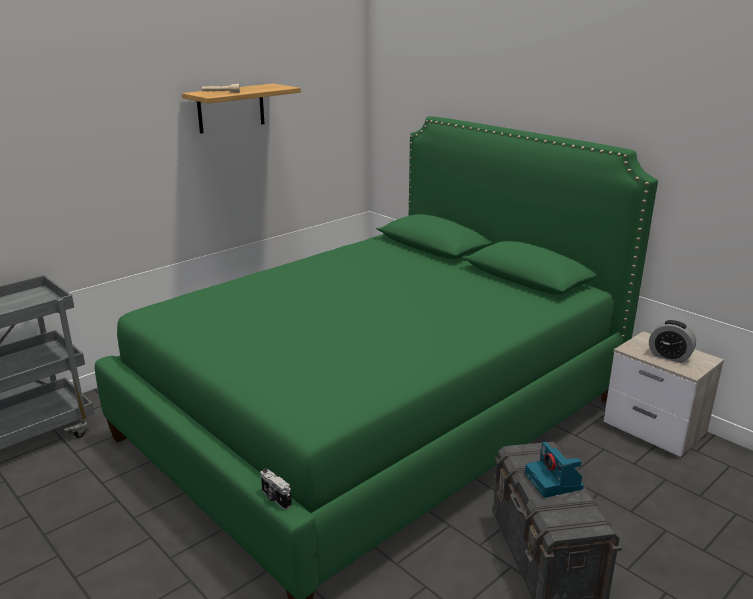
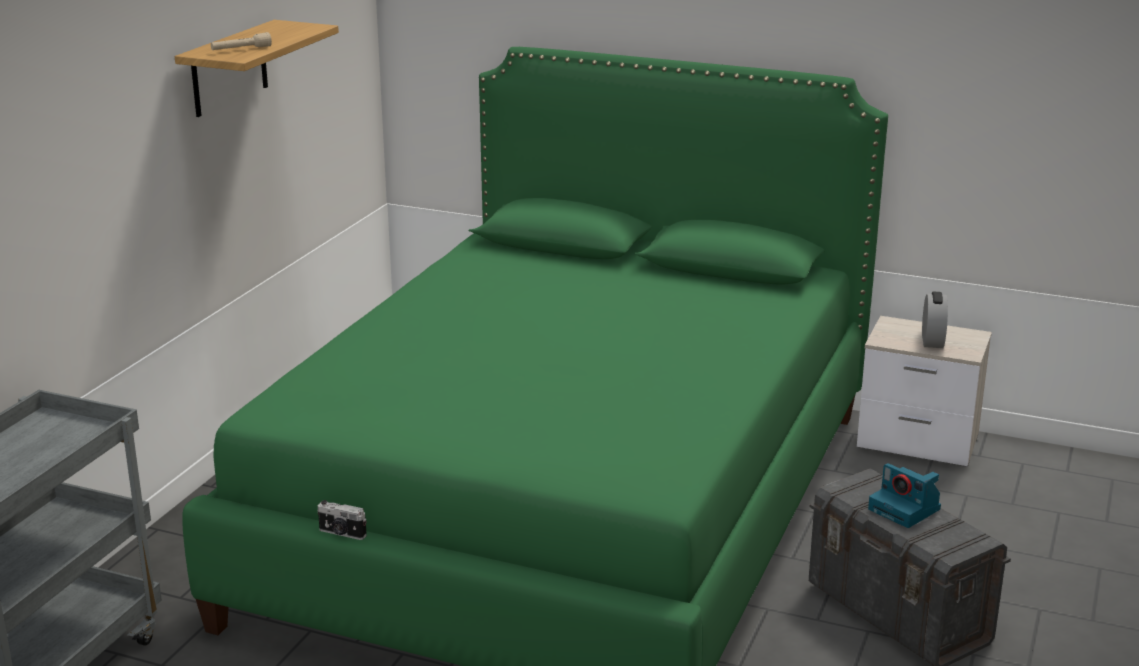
camera: 25 degrees left, 0 degrees up
camera [260,469,292,510] -> camera moved to [317,500,367,540]
alarm clock [649,320,696,363] -> alarm clock turned 90 degrees counterclockwise [922,292,948,348]

